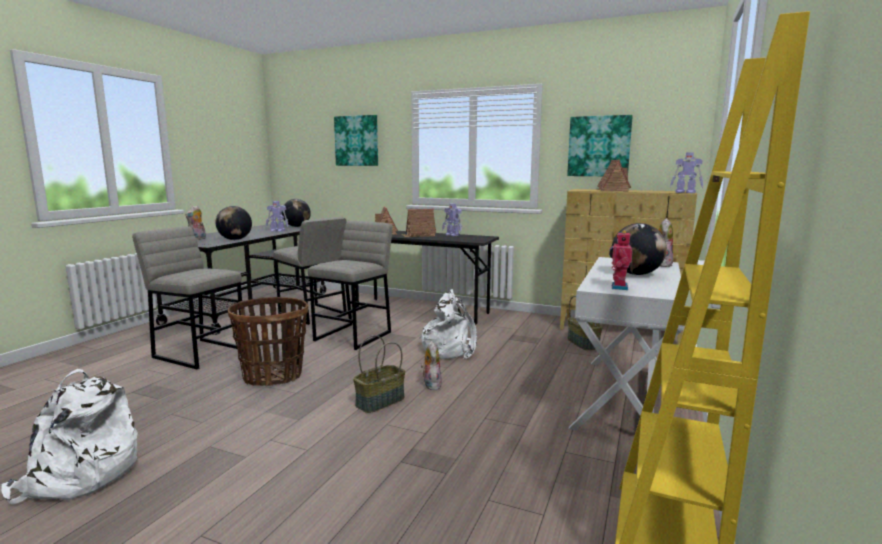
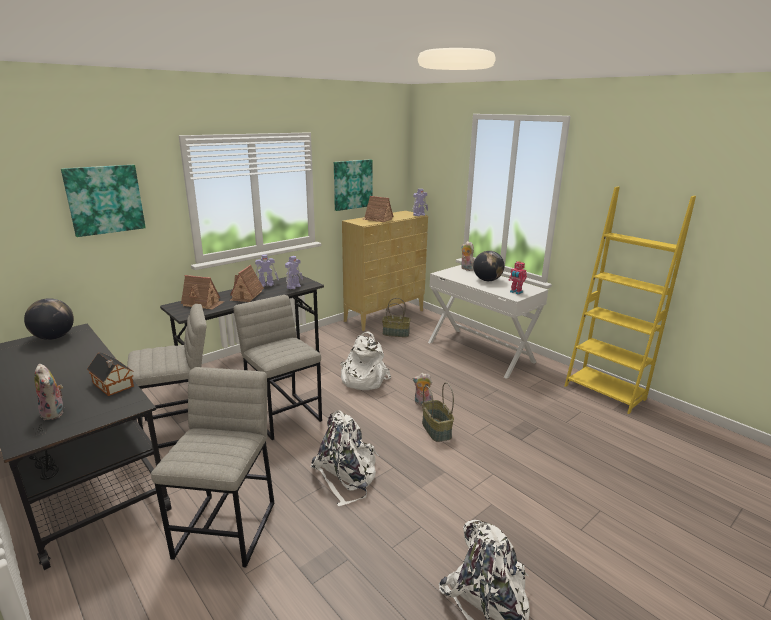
camera: 65 degrees left, 10 degrees up
grey chair [132,226,242,369] -> grey chair turned 135 degrees clockwise [151,367,274,568]
globe [216,206,252,240] -> toy house [87,352,134,396]
basket [228,297,308,386] -> white backpack [310,410,379,506]
toy robot [266,201,289,232] -> toy robot moved to [285,256,303,289]

